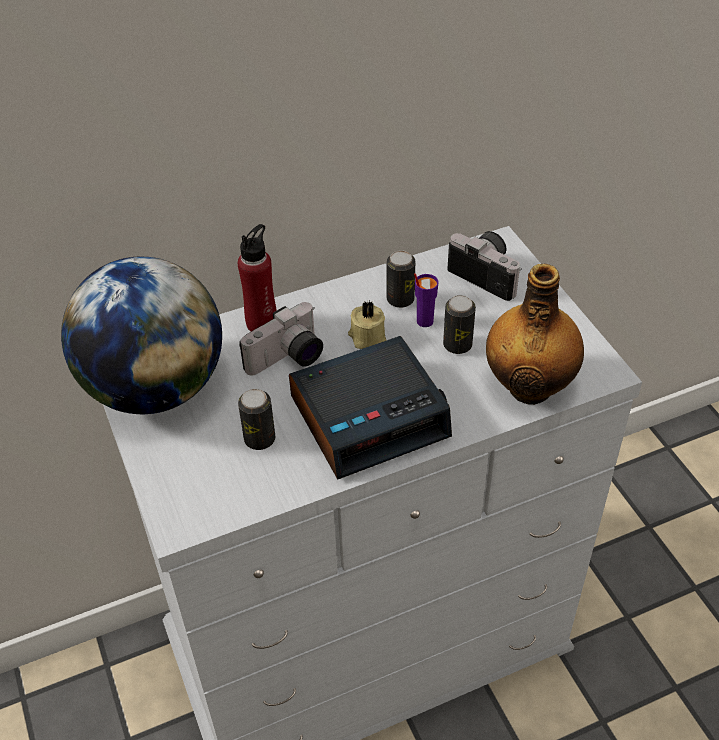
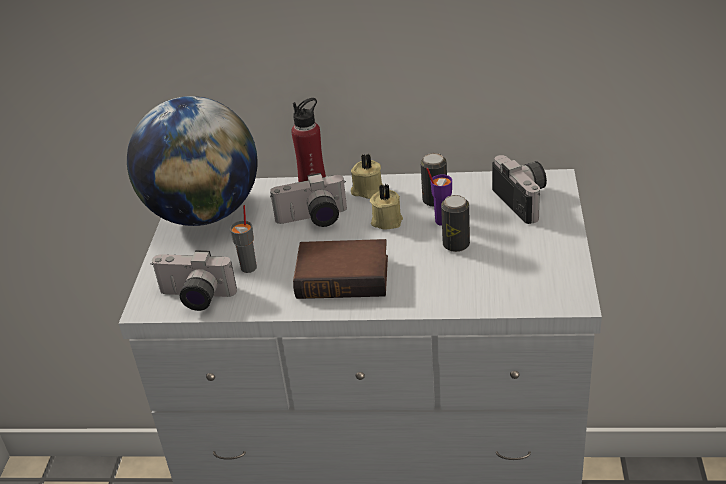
camera: 30 degrees right, 10 degrees down
can [238,389,275,450] -> grey cup [230,205,257,273]
alarm clock [289,336,452,480] -> book [293,239,388,299]
bottle [486,264,584,405] -> none
none -> camera [151,250,237,311]
none -> beige candle [351,154,383,199]

